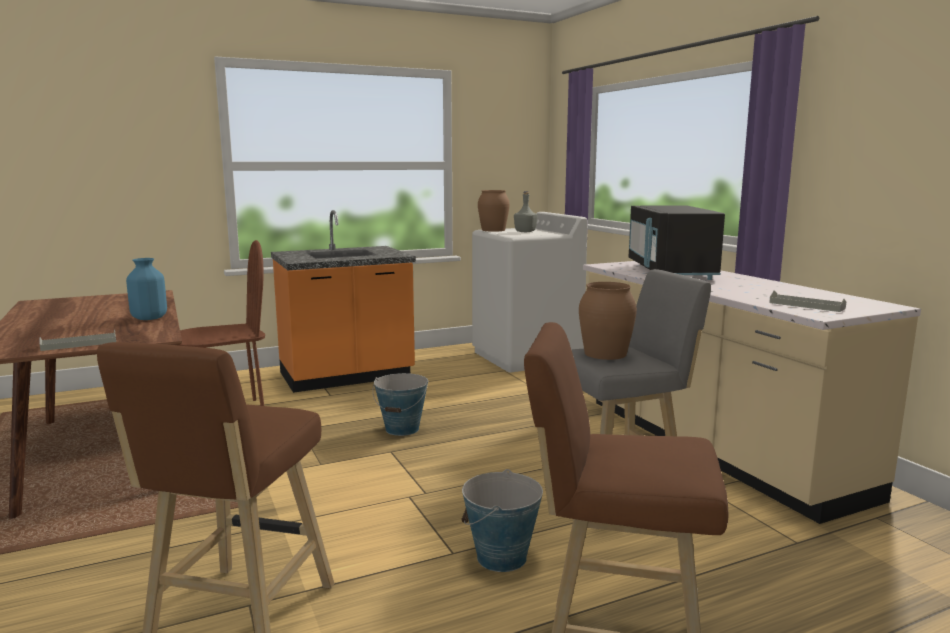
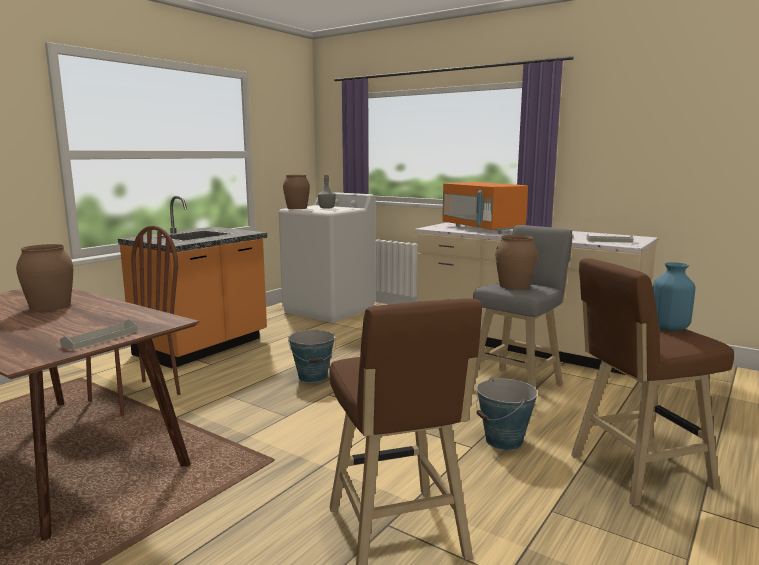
camera: 30 degrees left, 0 degrees up
blue vase [126,258,167,320] -> blue vase moved to [653,262,695,331]
black microwave [629,206,725,280] -> orange microwave [442,182,528,234]
none -> brown vase [16,244,73,311]

